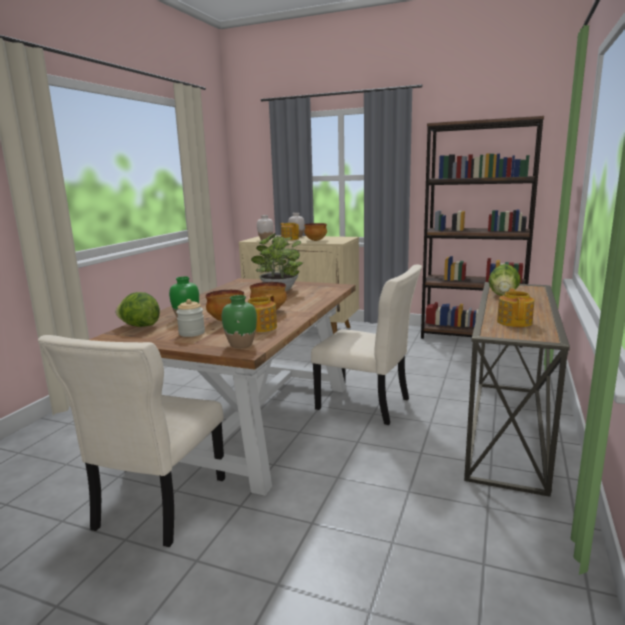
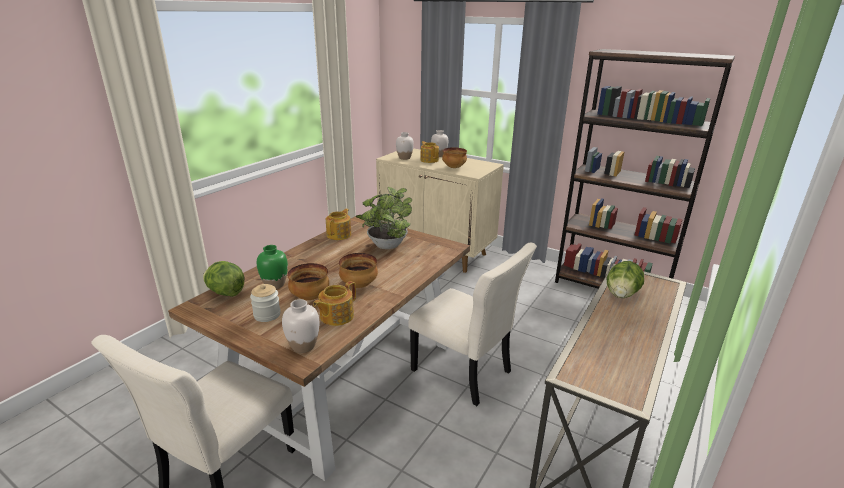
camera: 10 degrees right, 10 degrees up
green vase [222,295,257,348] -> white vase [282,299,319,353]
teapot [497,289,534,327] -> teapot moved to [326,209,351,240]

